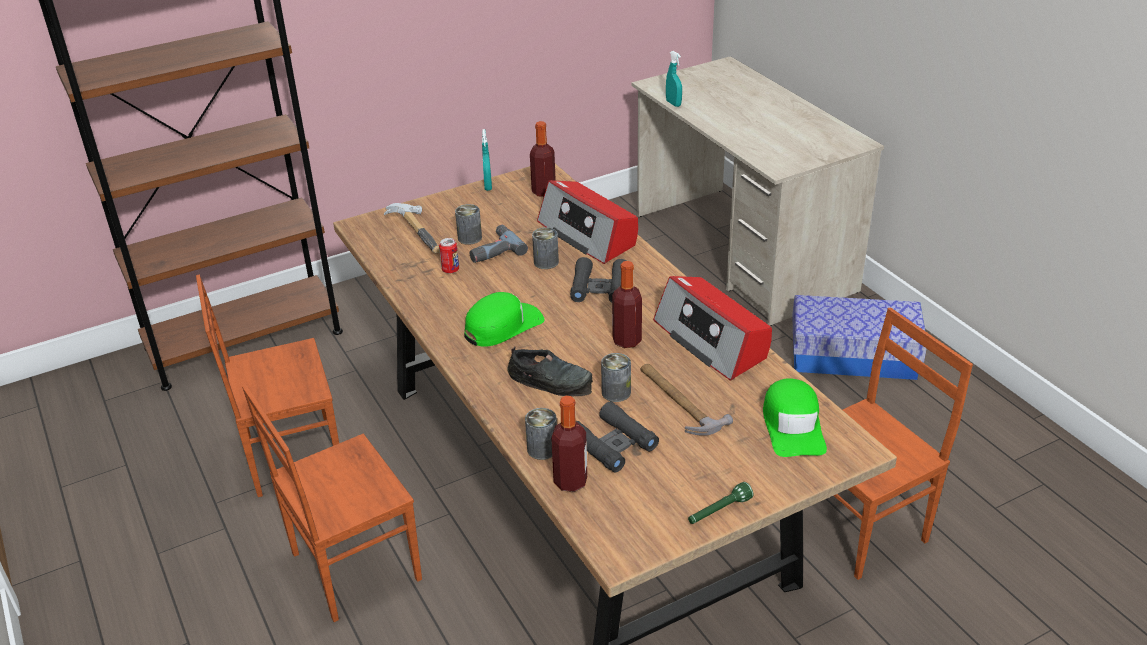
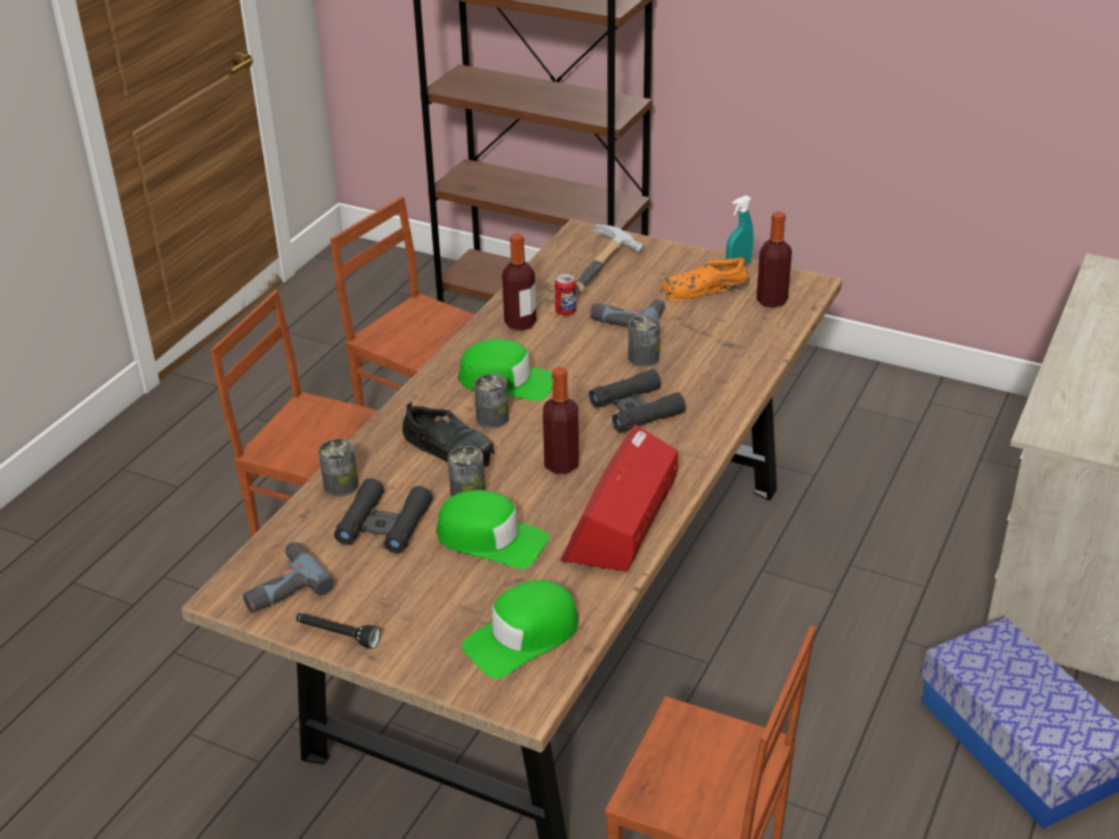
camera: 55 degrees right, 0 degrees up
can [455,204,482,245] -> can moved to [474,374,509,429]
black shoe [507,346,593,396] -> black shoe turned 45 degrees counterclockwise [402,402,494,467]
radio [537,180,638,264] -> none
bottle [551,396,587,492] -> bottle moved to [502,233,536,331]
hammer [641,364,733,436] -> green cap [436,490,549,569]
turquoise spray bottle [666,51,682,107] -> none
green flashlight [688,482,753,524] -> black flashlight [296,613,381,649]
none -> power drill [243,542,334,612]
none -> orange shoe [660,255,750,300]

